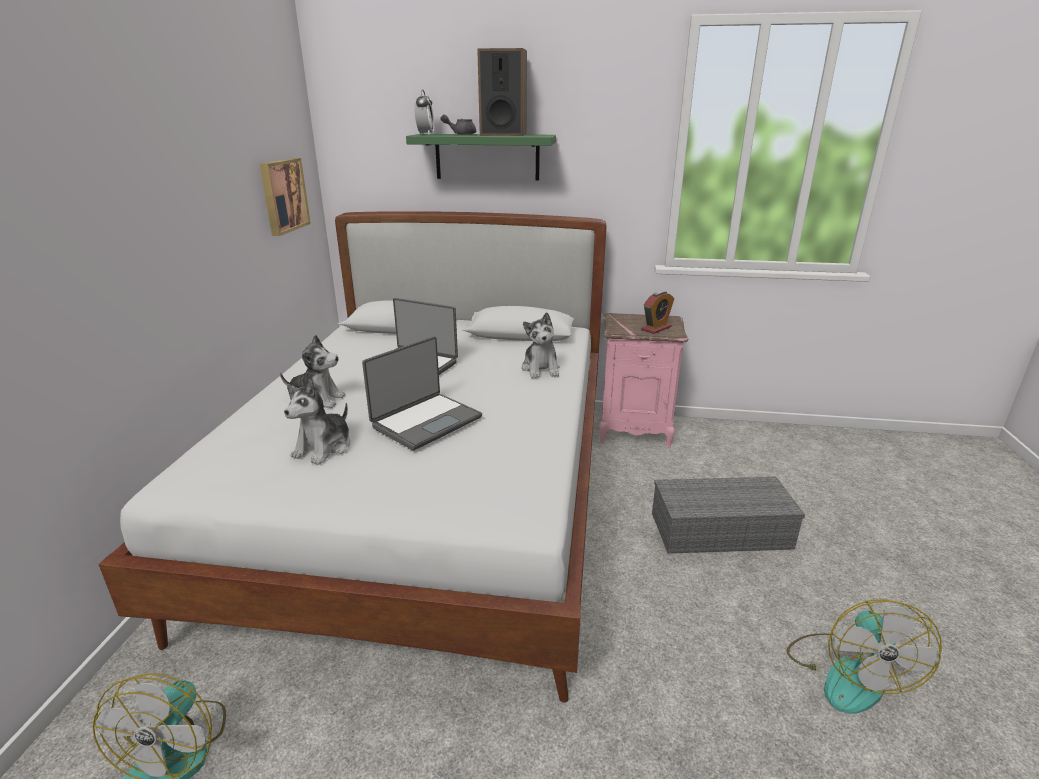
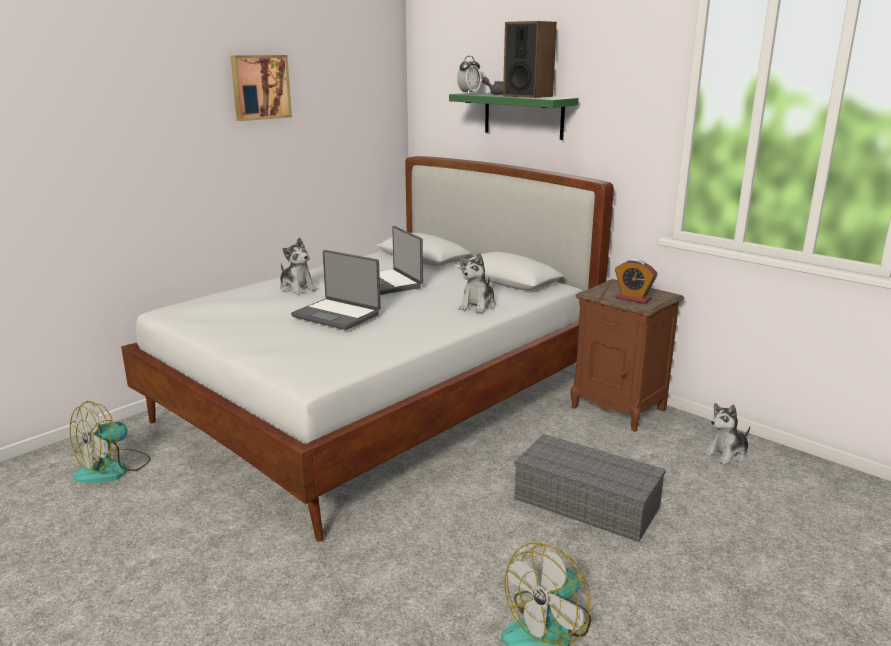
camera: 35 degrees right, 5 degrees down
picture [259,158,311,236] -> picture moved to [230,55,292,121]
plush toy [284,380,350,465] -> plush toy moved to [703,403,750,465]
laptop [362,336,482,451] -> laptop turned 45 degrees clockwise [291,250,381,330]
pink nightstand [599,313,688,448] -> brown nightstand [570,279,684,432]
alarm clock [641,291,674,334] -> alarm clock turned 45 degrees clockwise [615,259,657,304]

